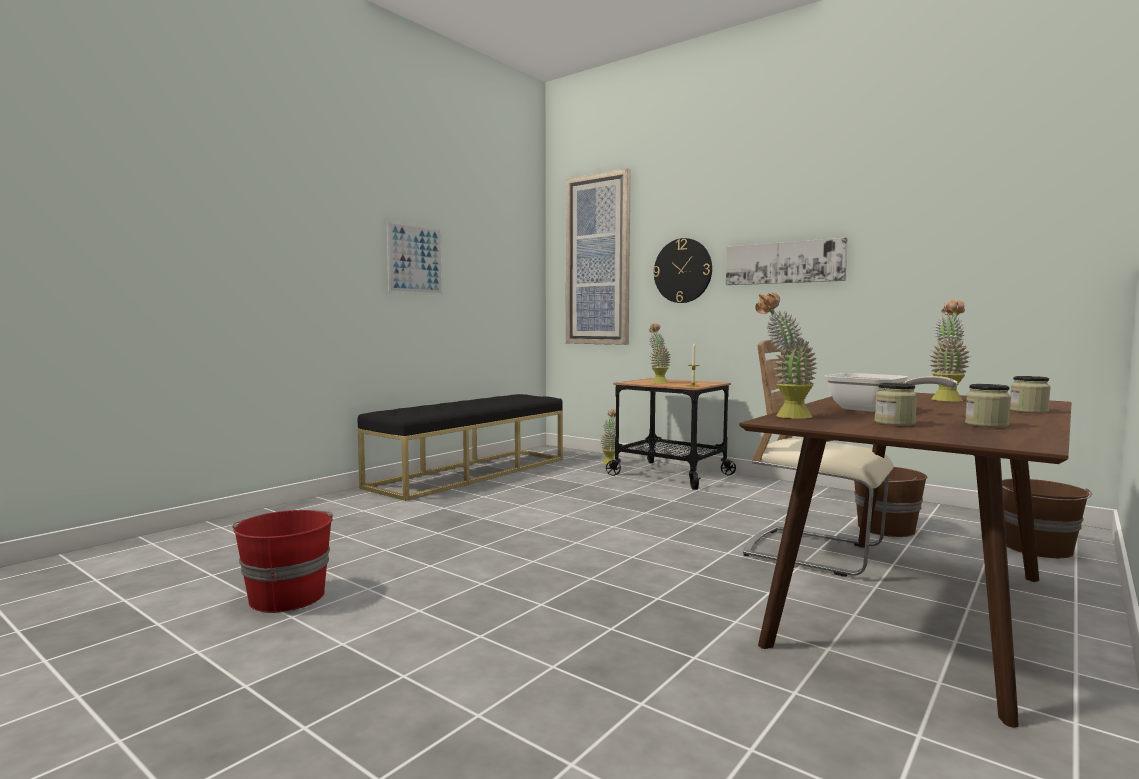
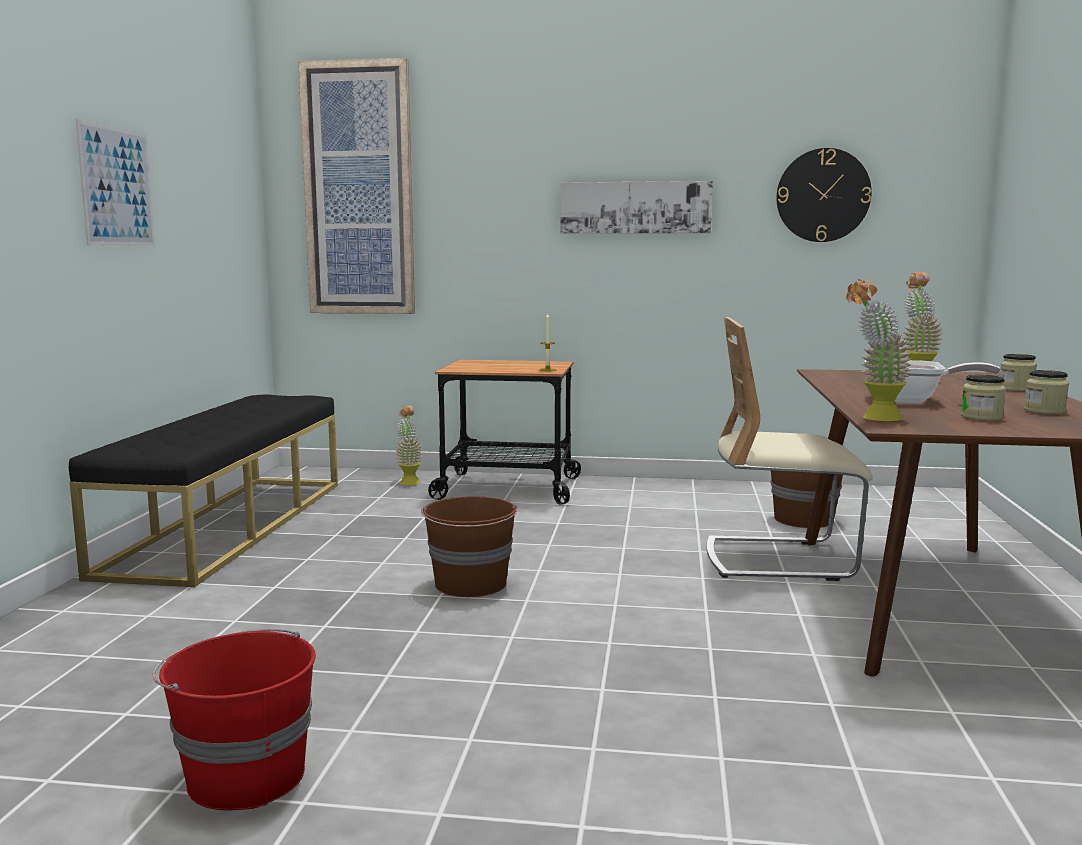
camera: 30 degrees left, 5 degrees up
potted plant [649,323,671,384] -> none
wall clock [653,238,712,303] -> wall clock moved to [776,148,872,242]
brown bucket [1002,479,1092,558] -> brown bucket moved to [421,496,518,597]

